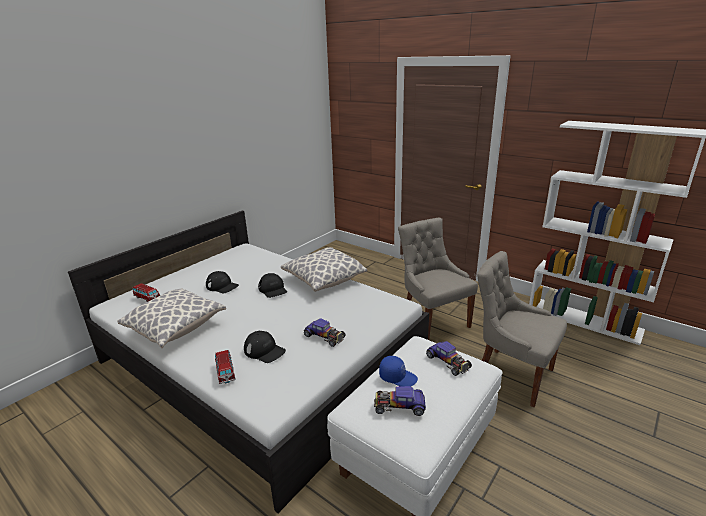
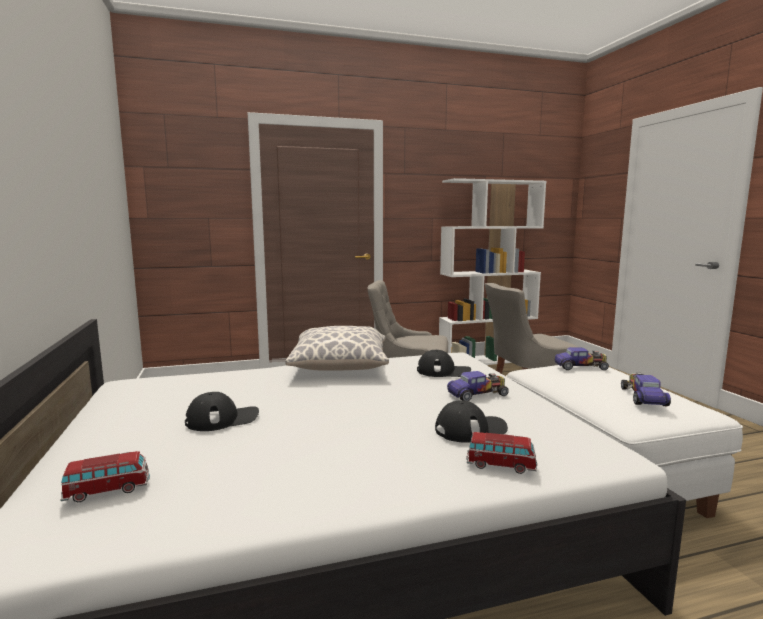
camera: 55 degrees left, 15 degrees down
pillow [117,288,226,348] -> none
black cap [258,273,287,298] -> black cap moved to [417,350,471,377]
toy car [374,386,426,416] -> toy car turned 150 degrees clockwise [621,372,671,407]
blue cap [379,356,418,387] -> none

